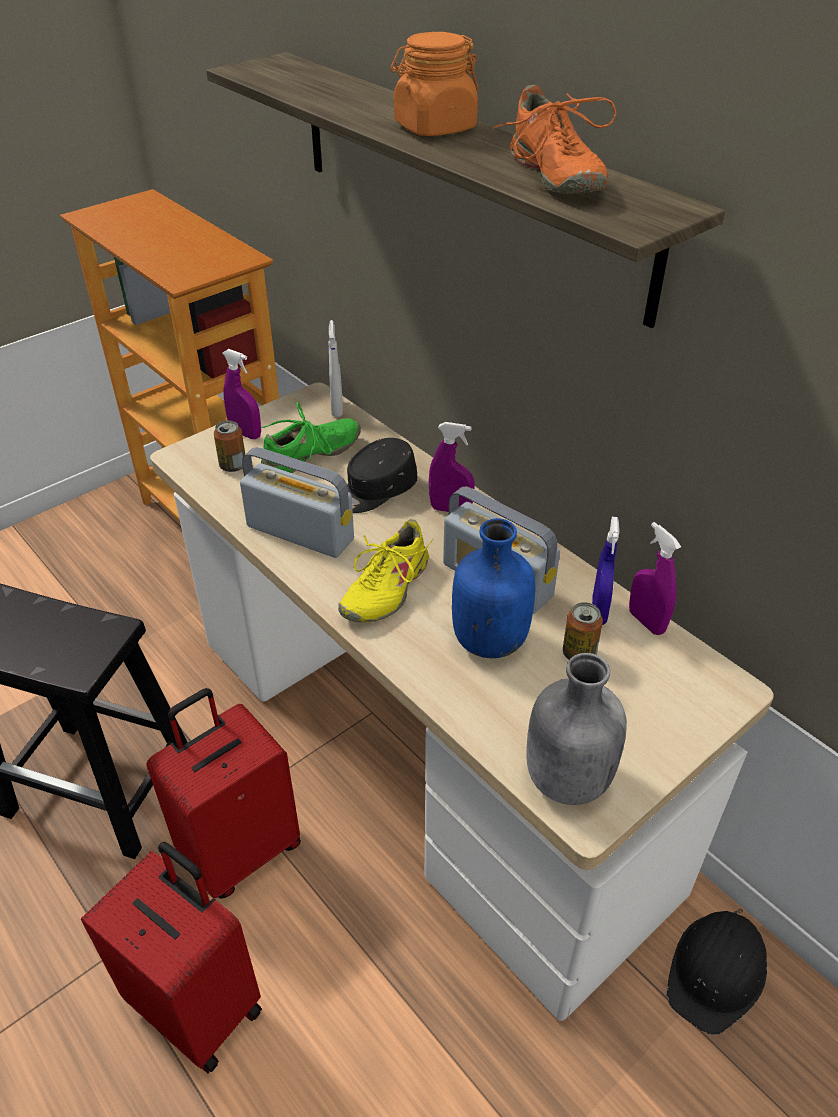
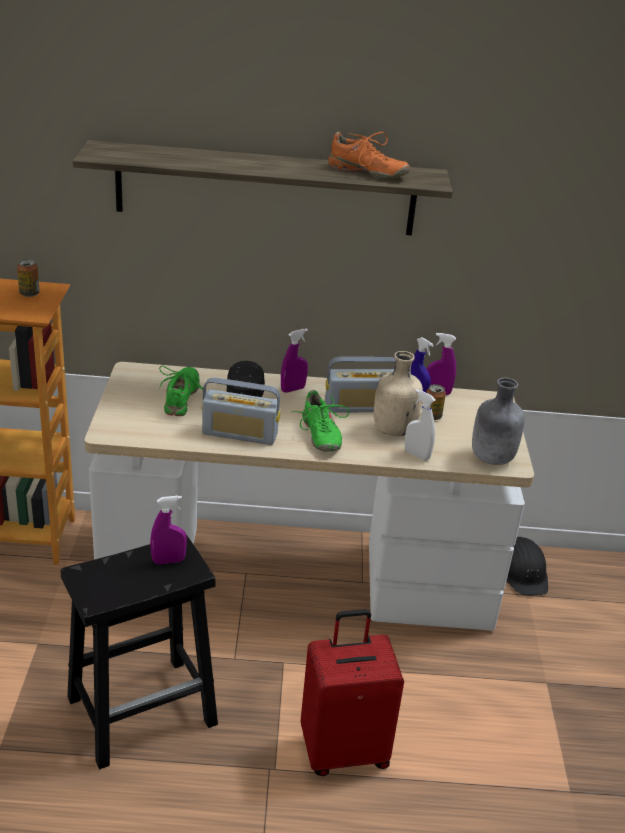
camera: 50 degrees left, 10 degrees down
red suitcase [146,688,301,899] -> none
can [214,420,245,472] -> can moved to [17,259,40,297]
purple spray bottle [222,349,261,439] -> purple spray bottle moved to [150,495,187,564]
radio [240,447,354,558] -> radio turned 150 degrees counterclockwise [202,378,280,445]
white spray bottle [328,320,343,417] -> white spray bottle moved to [405,389,436,461]
yellow shoe [338,519,433,623] -> green shoe [292,390,349,452]
orange jar [390,32,478,136] -> none
blue bottle [452,518,535,658] -> beige bottle [374,351,423,436]

